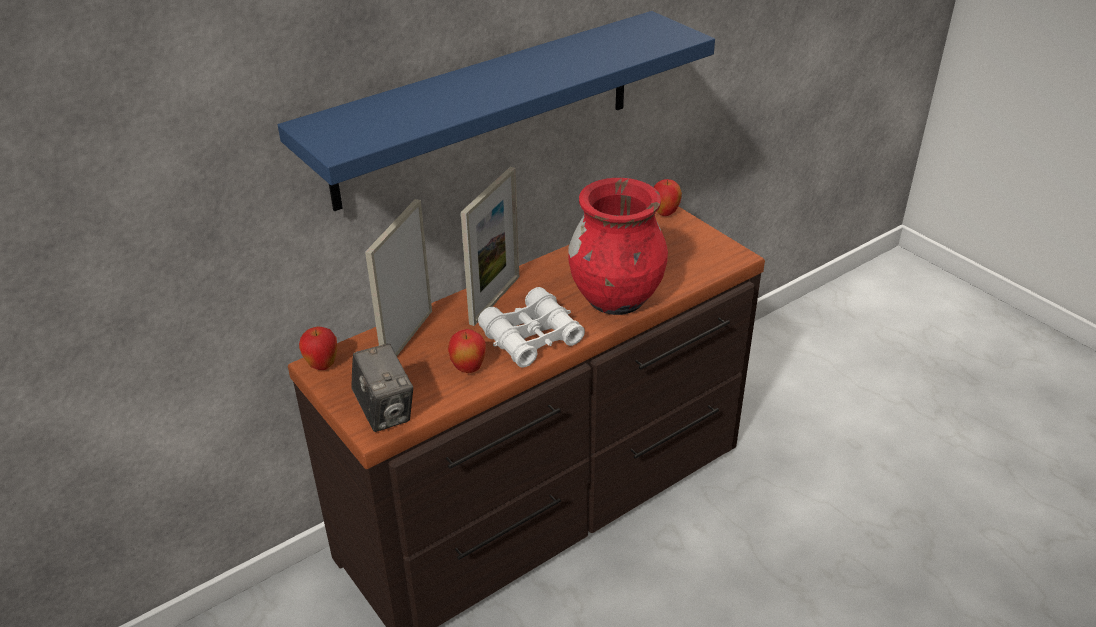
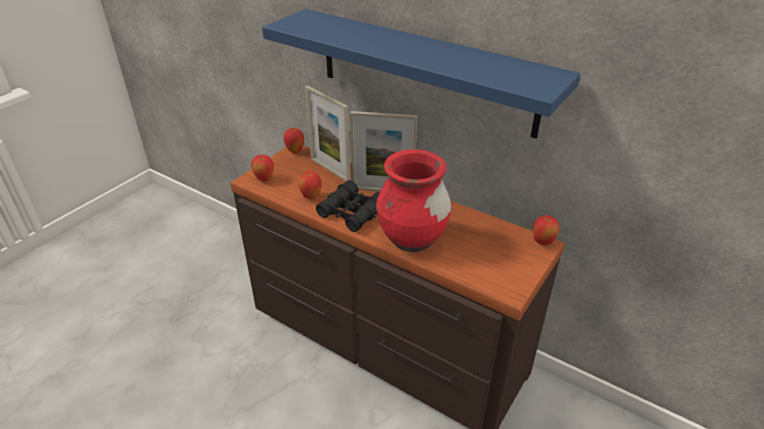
camera: 70 degrees right, 0 degrees up
camera [351,343,413,432] -> apple [251,155,274,181]
picture frame [365,199,432,356] -> picture frame turned 135 degrees counterclockwise [305,86,351,181]
white binoculars [478,287,585,368] -> black binoculars [316,180,380,232]

